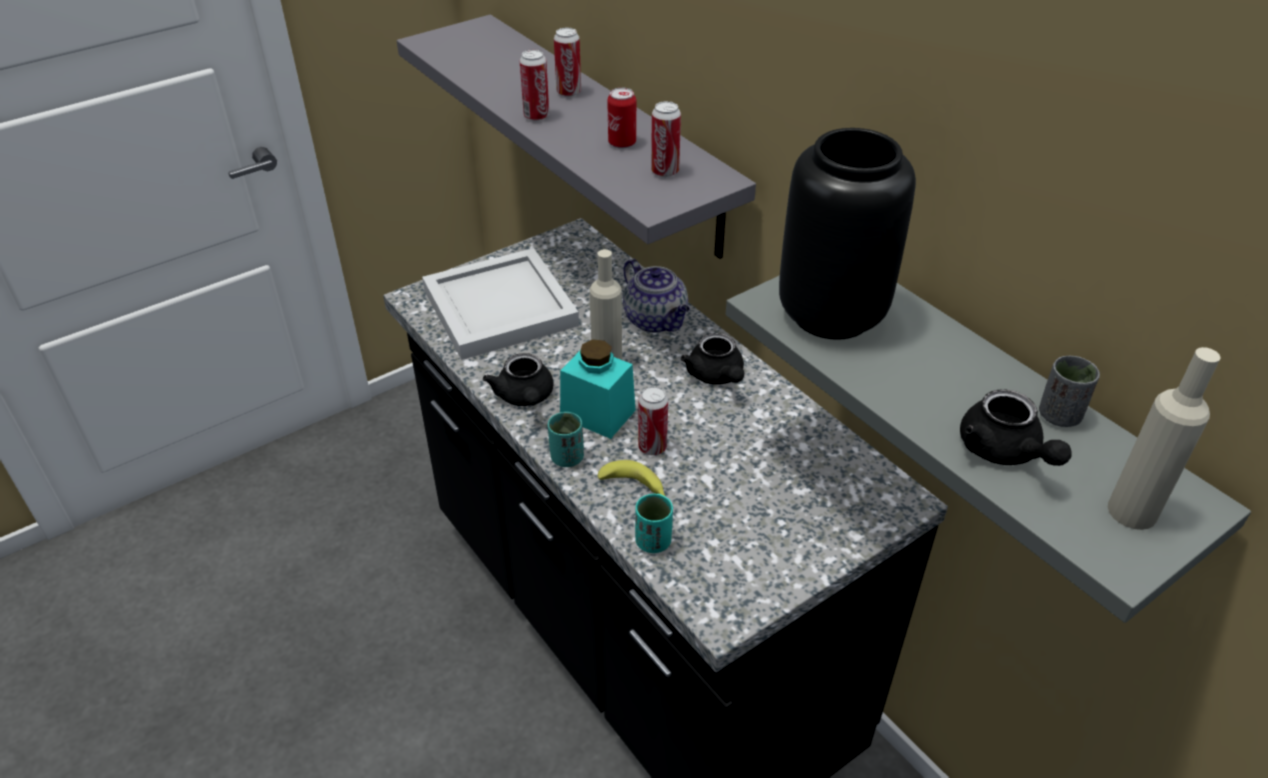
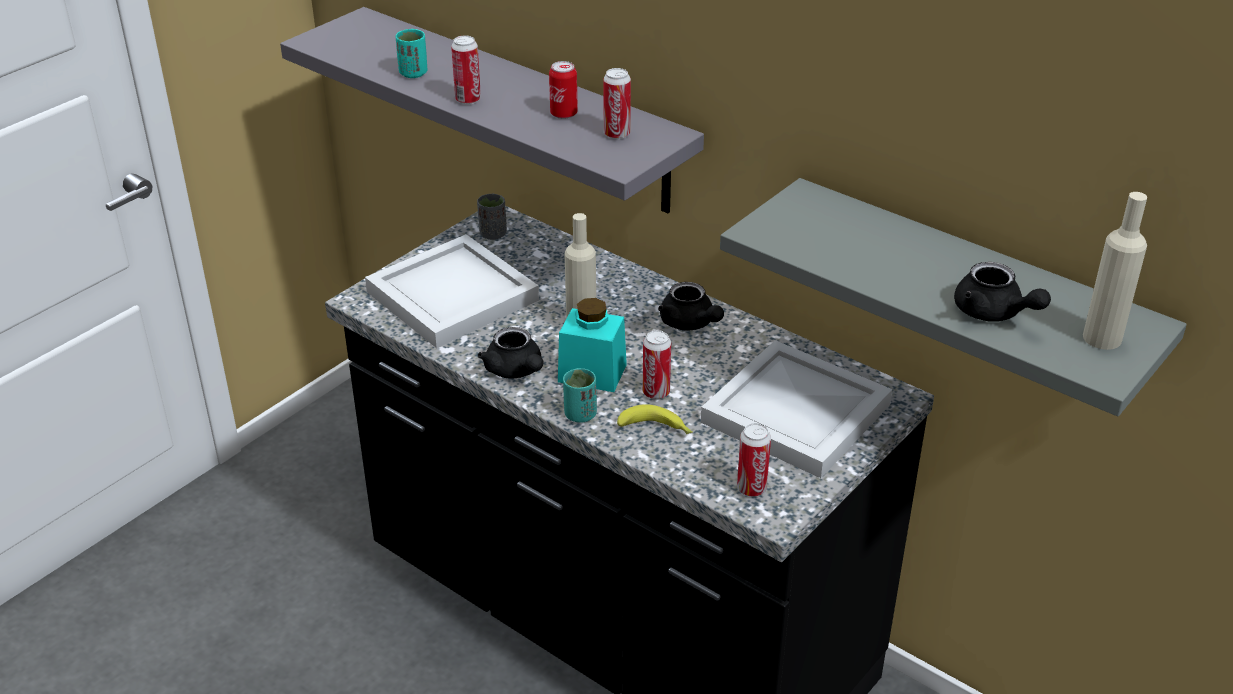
camera: 15 degrees left, 5 degrees down
can [554,28,581,97] -> can moved to [737,423,771,497]
teapot [623,258,690,333] -> none
turquoise cup [635,494,673,553] -> turquoise cup moved to [395,29,427,78]
black vase [779,128,916,340] -> none
grey cup [1039,356,1100,427] -> grey cup moved to [477,194,507,240]
none -> white tray [701,340,892,478]

